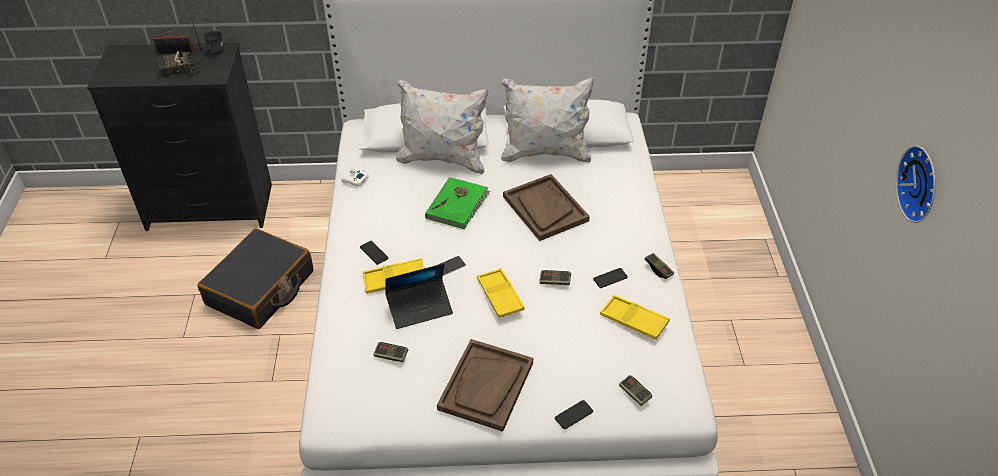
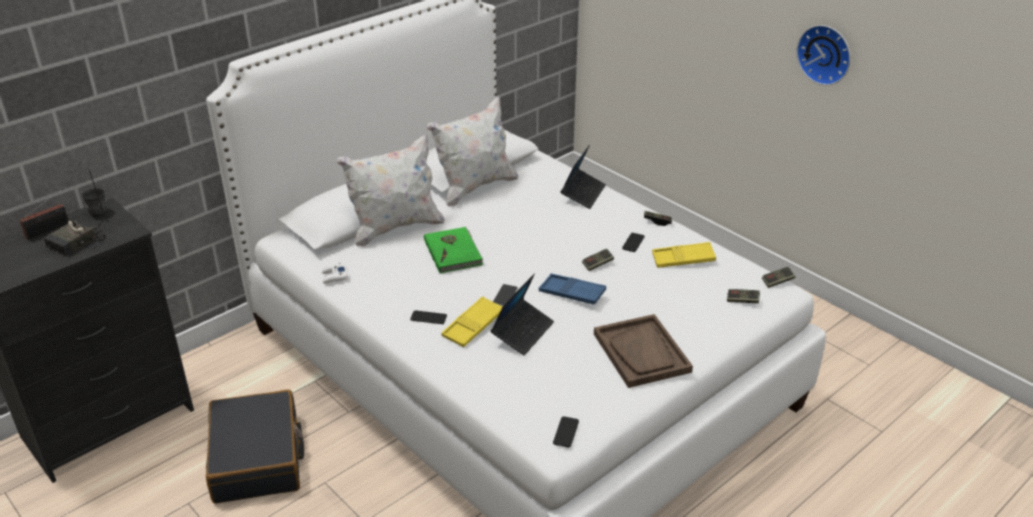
camera: 40 degrees left, 10 degrees down
game controller [373,342,408,362] -> game controller moved to [762,267,795,288]
yellow tray [477,268,525,318] -> blue tray [539,274,606,304]
brown tray [503,174,590,241] -> none
phone [555,400,593,429] -> phone moved to [553,416,579,448]
none -> laptop [561,144,606,209]

